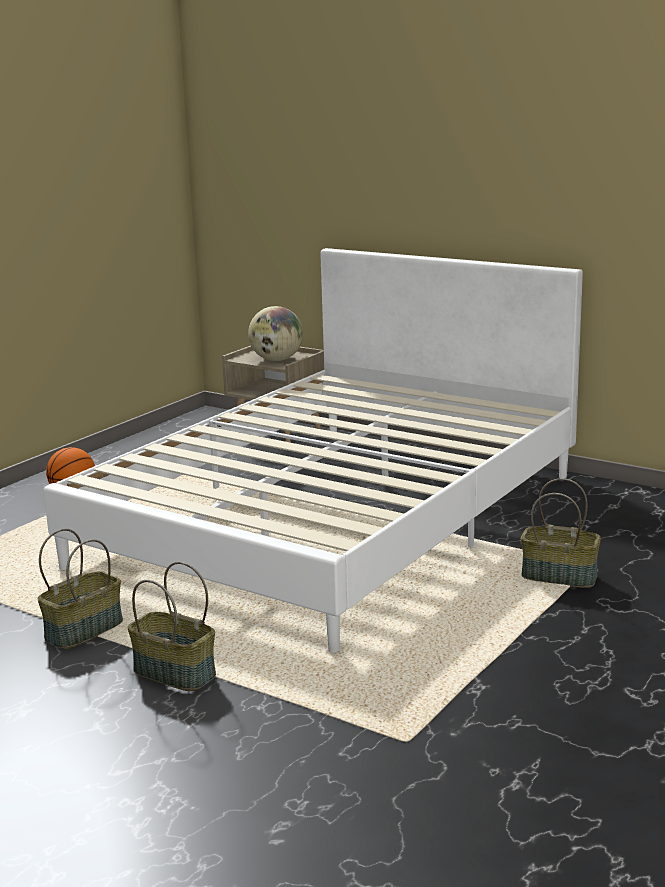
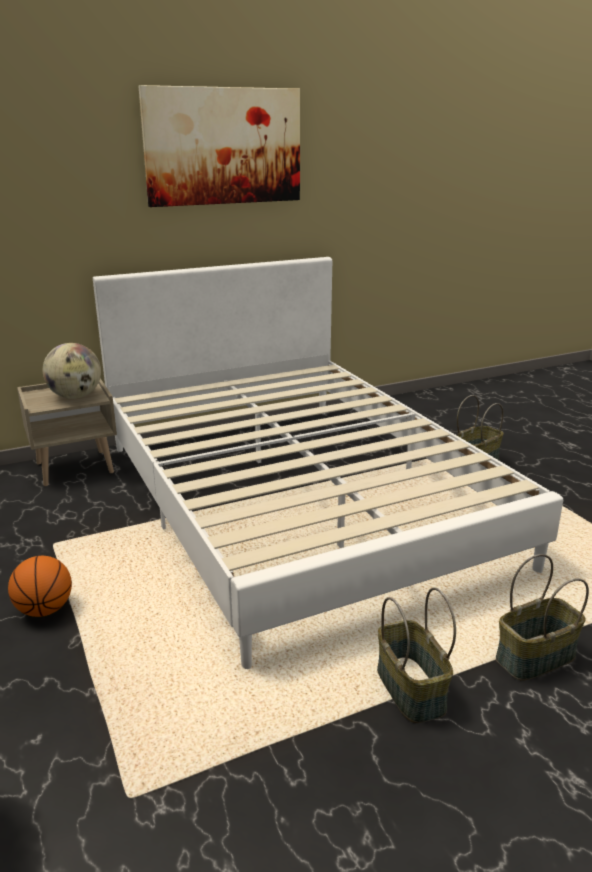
camera: 60 degrees left, 5 degrees up
none -> picture [138,85,300,207]

